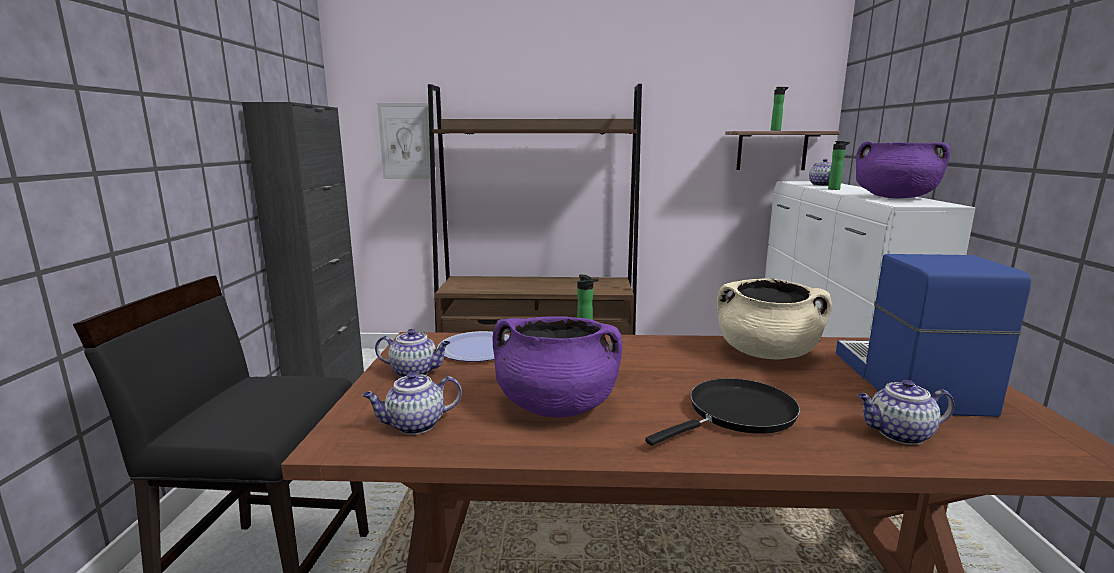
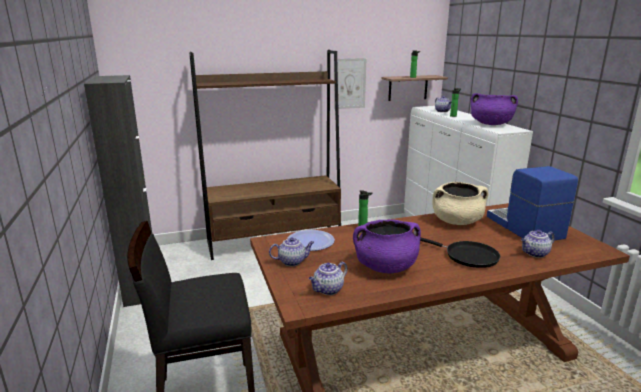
camera: 20 degrees left, 5 degrees up
picture [377,103,431,179] -> picture moved to [334,58,367,109]
black frying pan [645,378,800,446] -> black frying pan turned 90 degrees clockwise [420,238,500,268]

